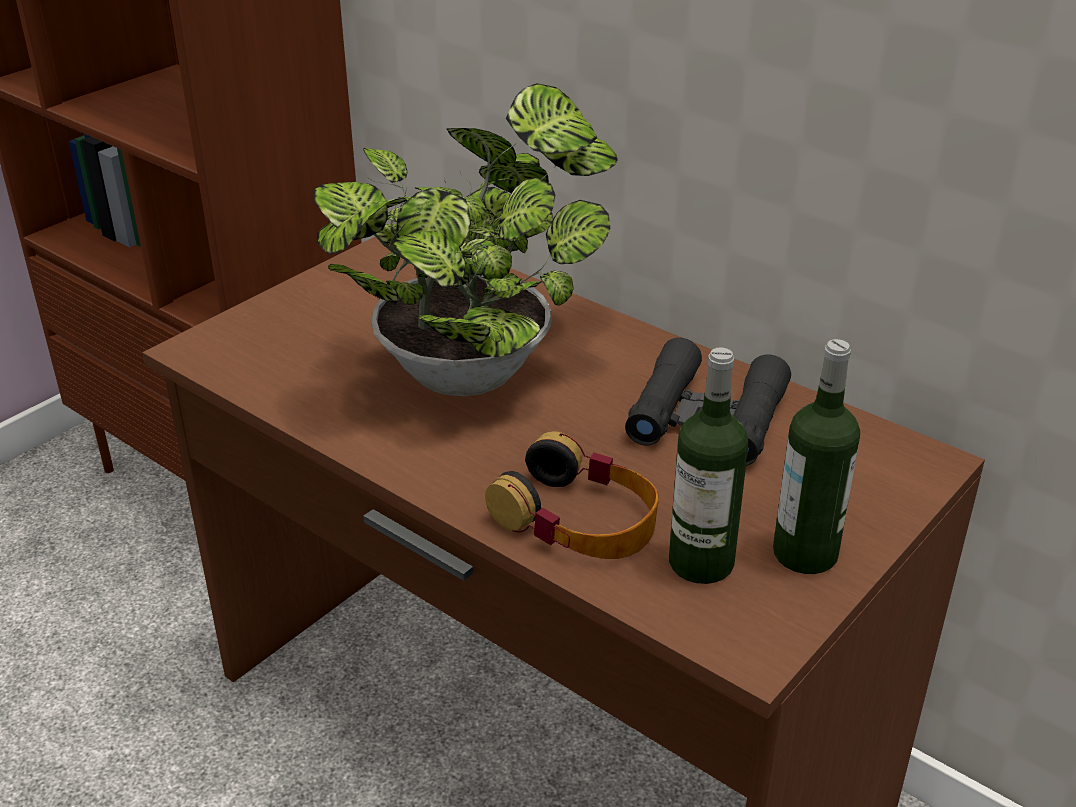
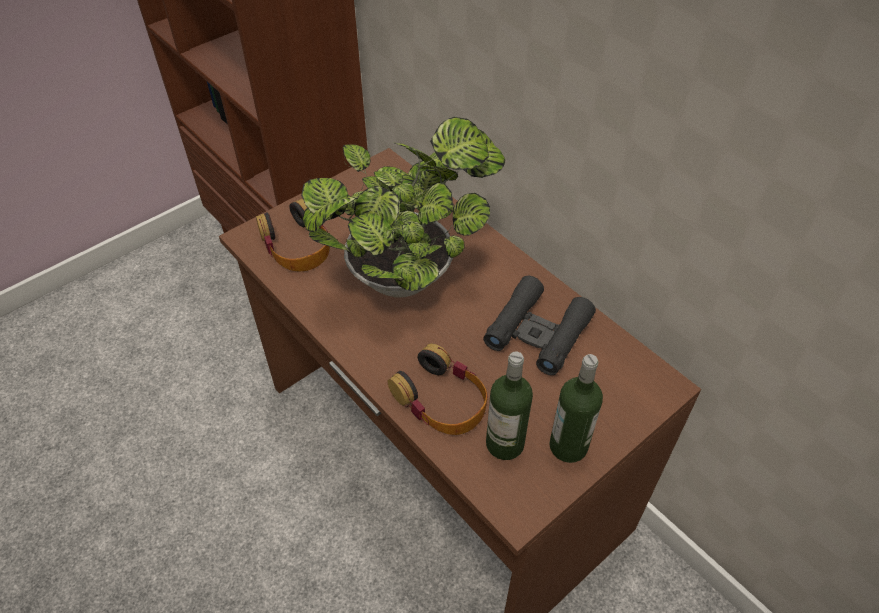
camera: 10 degrees right, 15 degrees up
none -> headphones [256,199,330,272]

